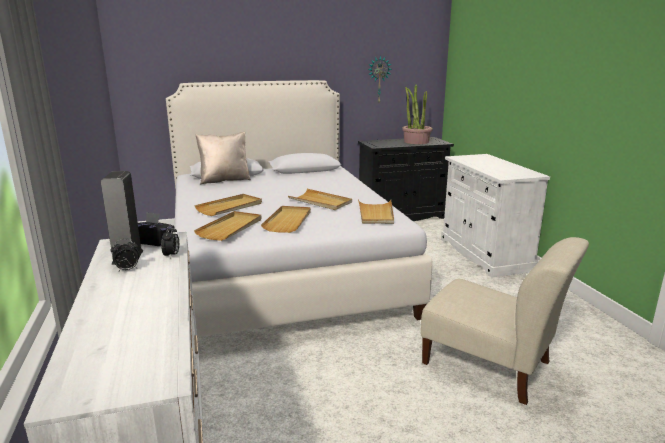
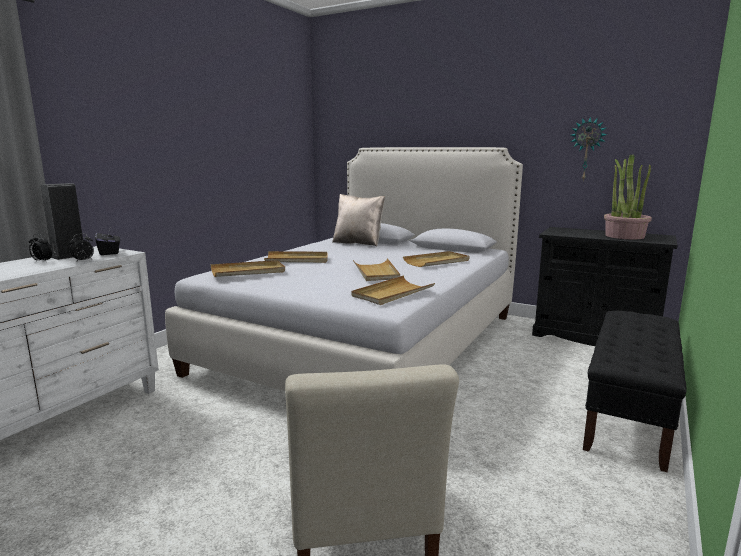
camera: 45 degrees right, 5 degrees down
beige tray [261,206,311,233] -> beige tray moved to [403,251,469,267]
white cabinet [441,154,550,277] -> black bench [583,311,687,472]

